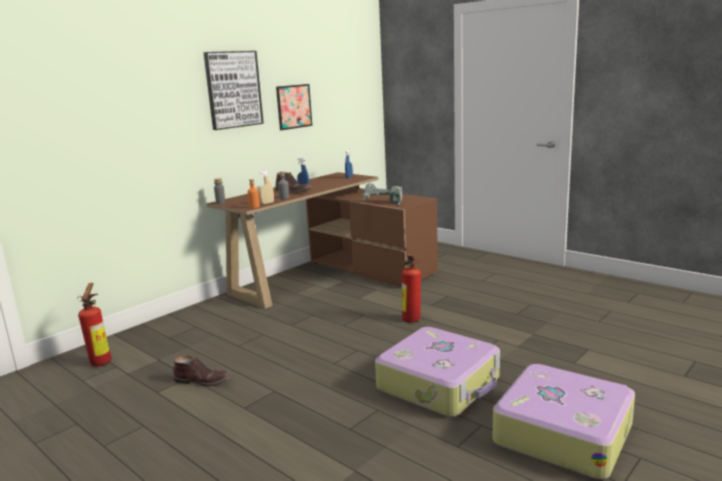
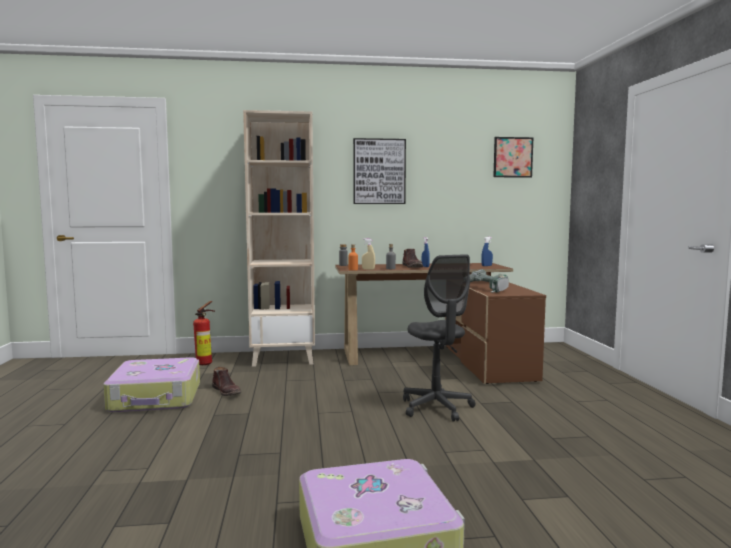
camera: 40 degrees right, 10 degrees down
picture [276,84,312,130] -> picture moved to [493,137,533,178]
suitcase [375,327,500,417] -> suitcase moved to [103,357,200,412]
fire extinguisher [402,254,421,323] -> grey office chair [403,254,476,422]
none -> beige bookcase [243,110,315,367]

